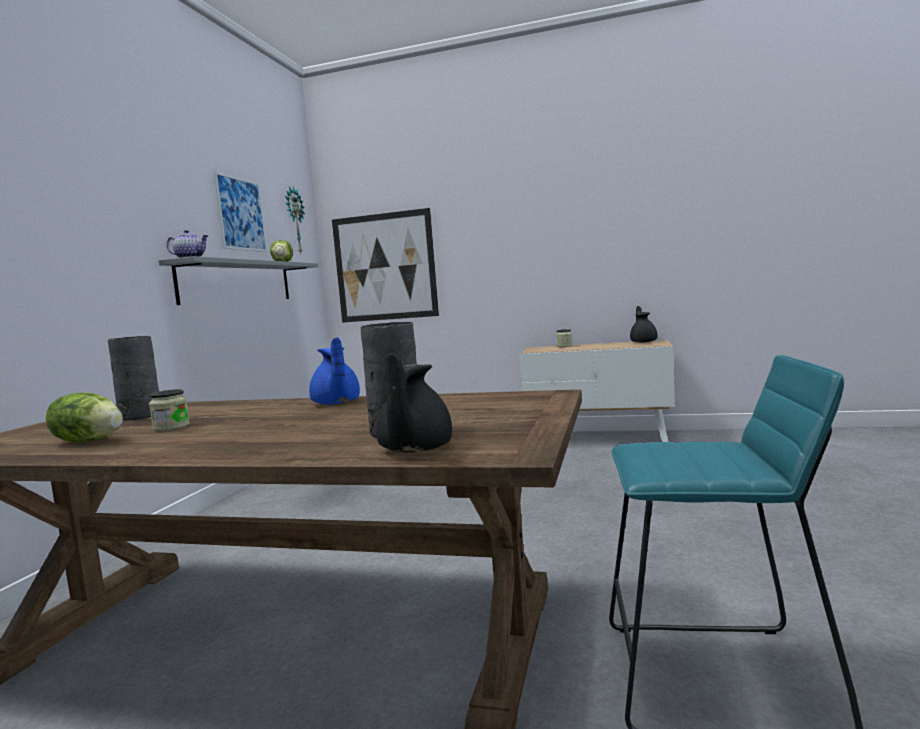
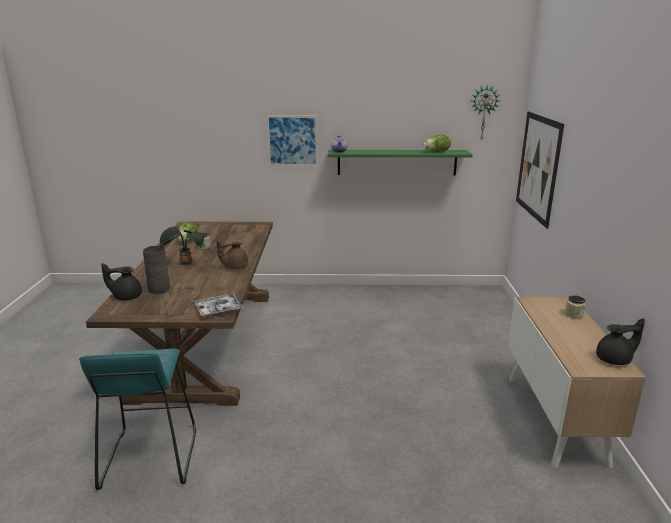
camera: 75 degrees right, 15 degrees up
grey vase [108,336,159,421] -> none
grey shelf [159,256,318,305] -> green shelf [328,150,473,175]
picture [214,171,267,252] -> picture moved to [267,116,317,165]
blue teapot [309,337,360,405] -> brown teapot [217,240,248,269]
none -> potted plant [160,227,204,265]
none -> tray [194,293,243,317]

